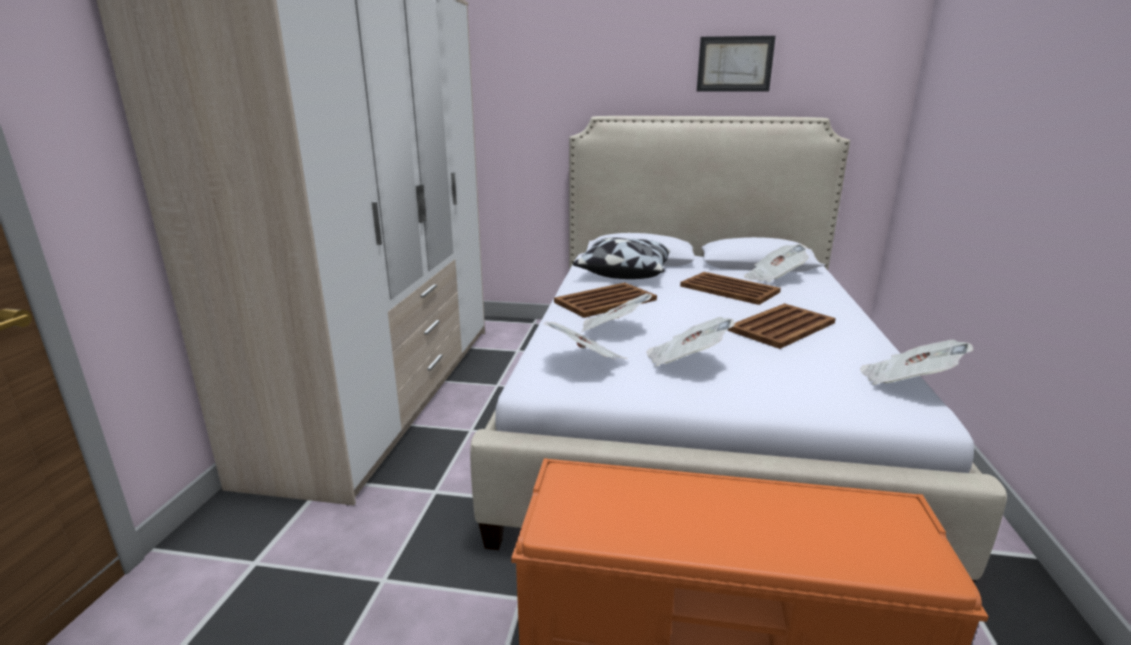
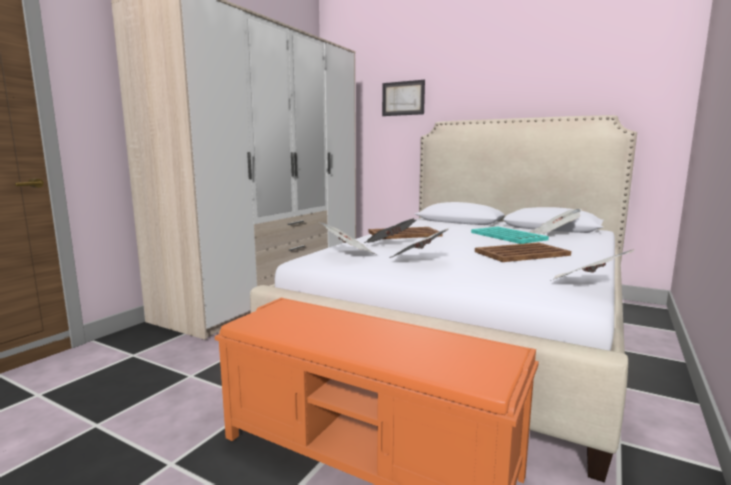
camera: 20 degrees right, 10 degrees down
pillow [573,238,670,279] -> none
brown tray [680,272,781,305] -> turquoise tray [471,227,549,244]
picture [697,36,776,91] -> picture moved to [382,80,425,116]

